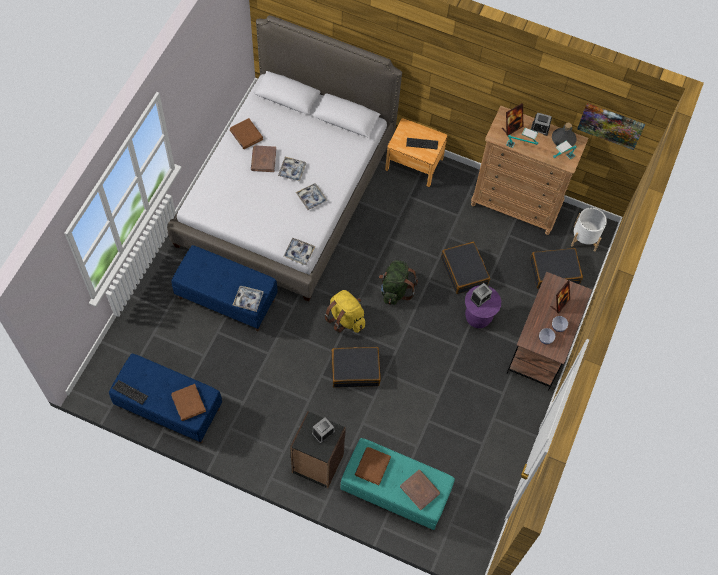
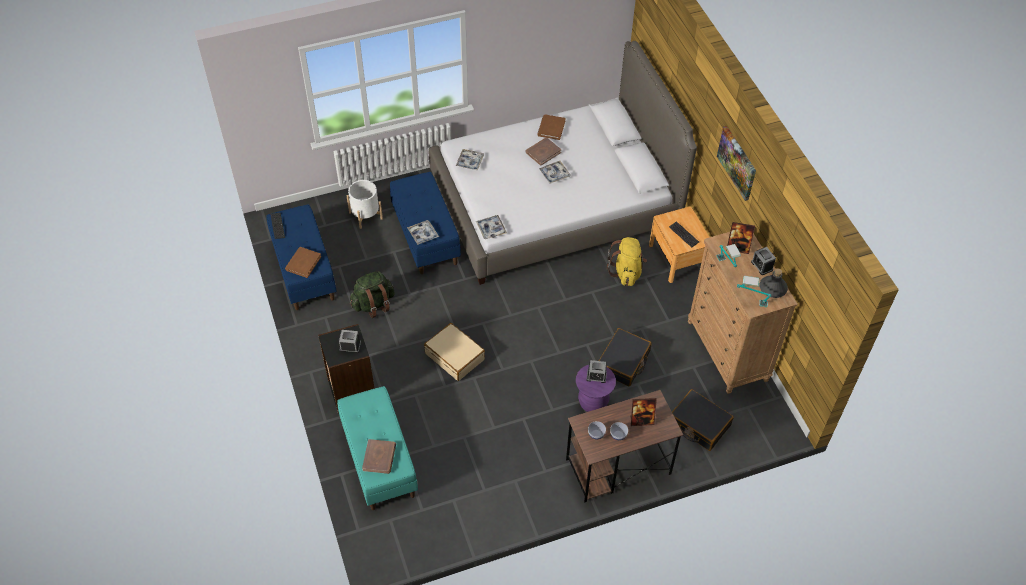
camera: 50 degrees right, 10 degrees down
tray [296,183,328,210] -> tray moved to [456,149,484,170]
yellow backpack [324,290,365,333] -> yellow backpack moved to [607,237,647,286]
black suitcase [331,347,381,387] -> beige suitcase [424,323,485,381]
brown book [355,447,391,485] -> none
green backpack [379,260,418,305] -> green backpack moved to [350,271,395,318]
white planter [571,208,607,251] -> white planter moved to [347,180,383,229]
picture [577,103,645,150] -> picture moved to [717,126,756,201]

